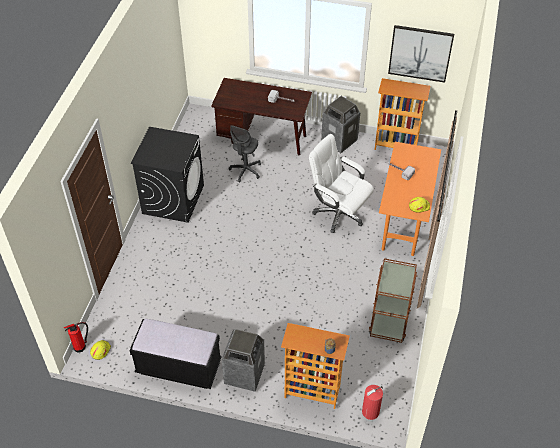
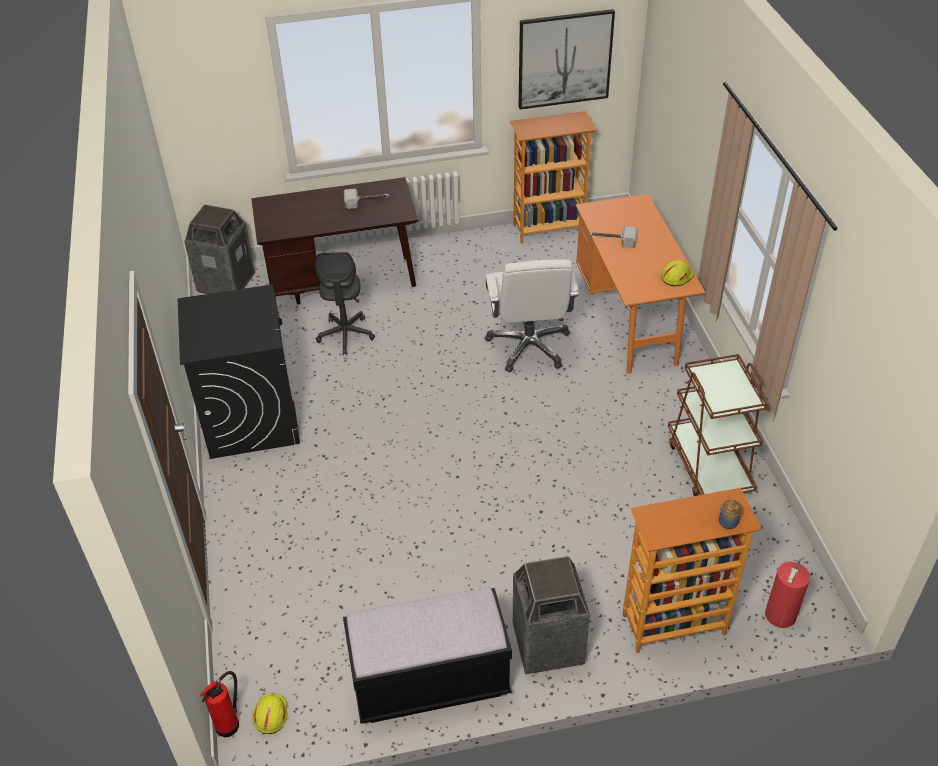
camera: 25 degrees left, 5 degrees down
white office chair [309,134,374,233] -> white office chair turned 105 degrees counterclockwise [485,259,579,372]
trash can [321,96,360,153] -> trash can moved to [184,204,255,294]

